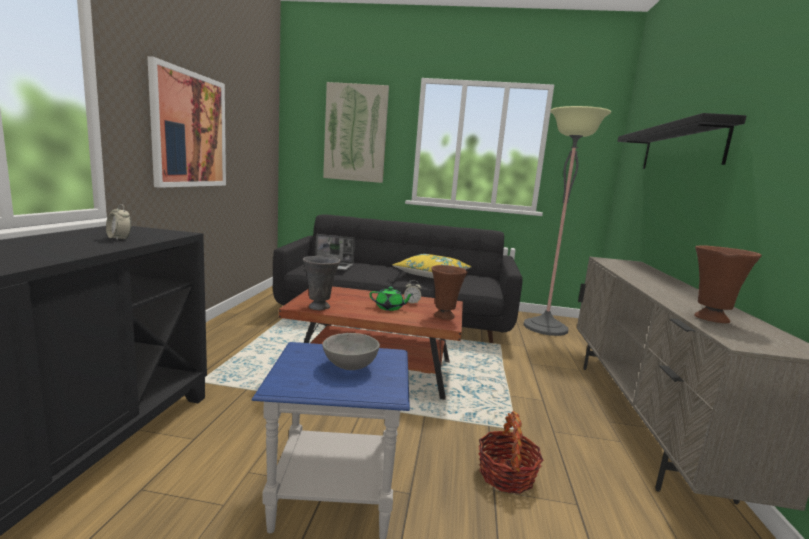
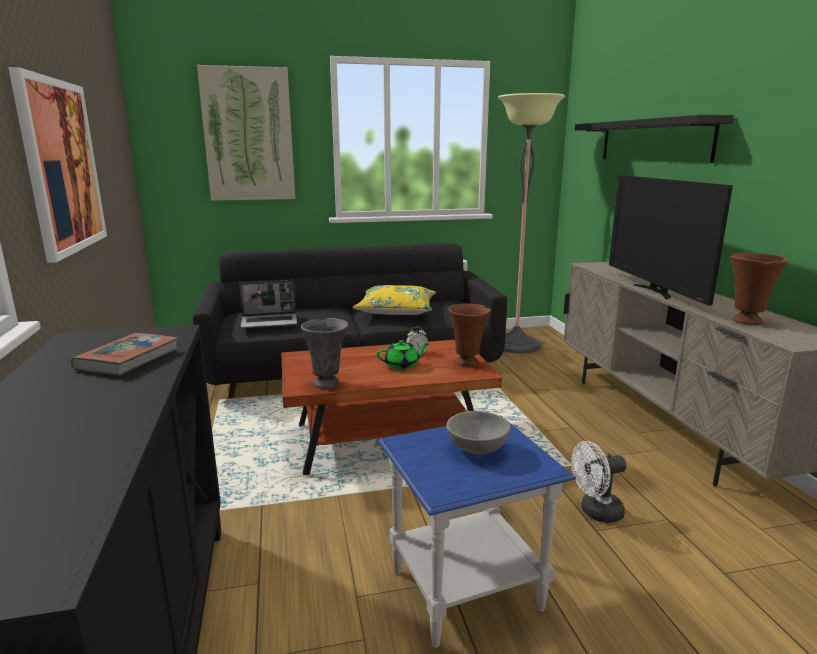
camera: 20 degrees left, 5 degrees up
alarm clock [106,204,131,241] -> book [71,333,179,376]
basket [478,411,544,494] -> white fan [571,441,626,523]
none -> television [609,175,733,306]

